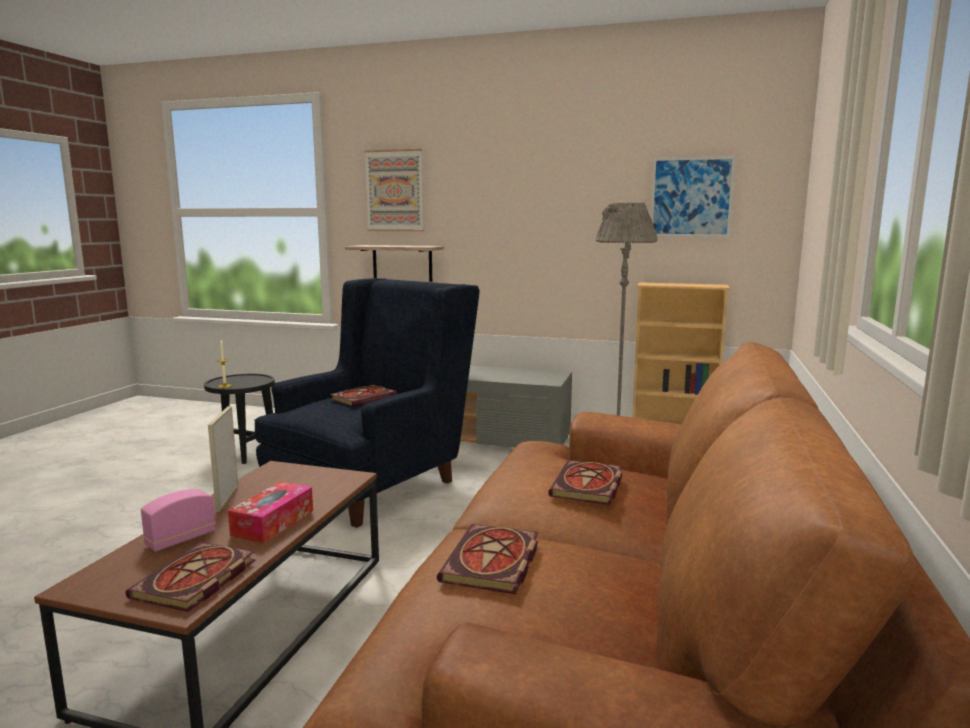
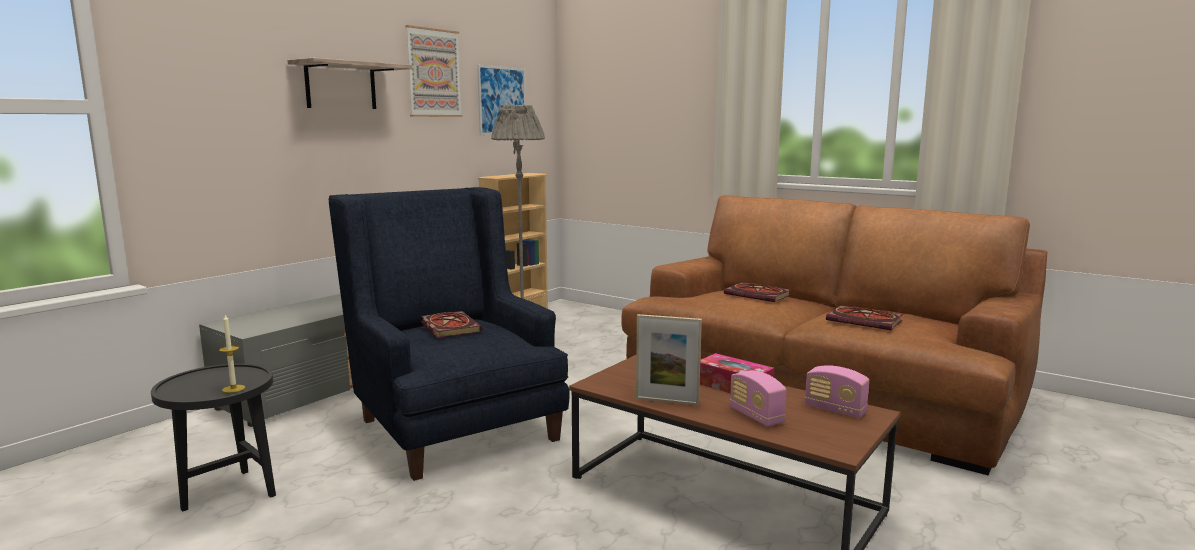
camera: 70 degrees left, 0 degrees up
book [126,542,256,612] -> radio [805,365,869,418]
shelf [345,245,444,282] -> shelf moved to [287,58,412,109]
picture [365,149,423,231] -> picture moved to [405,25,462,117]

